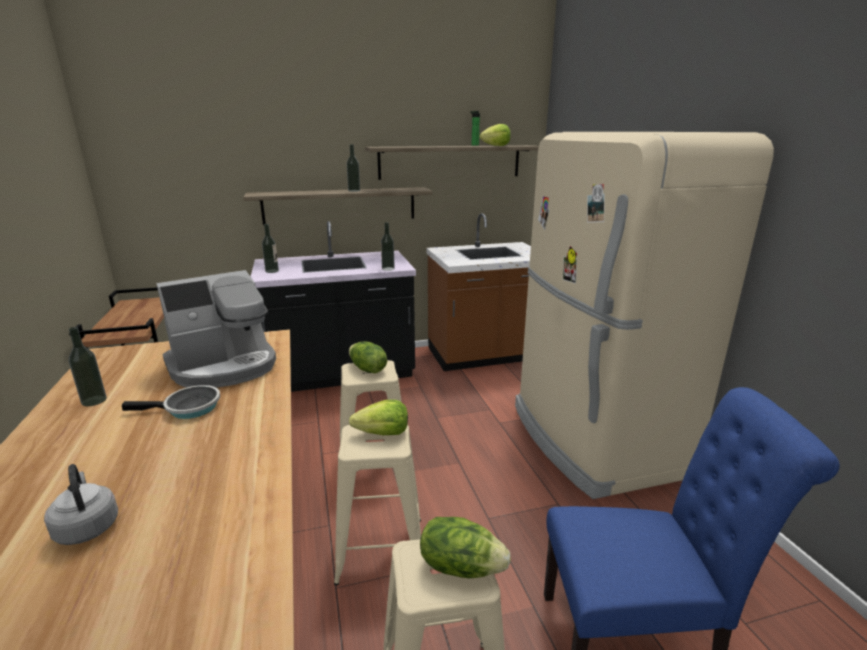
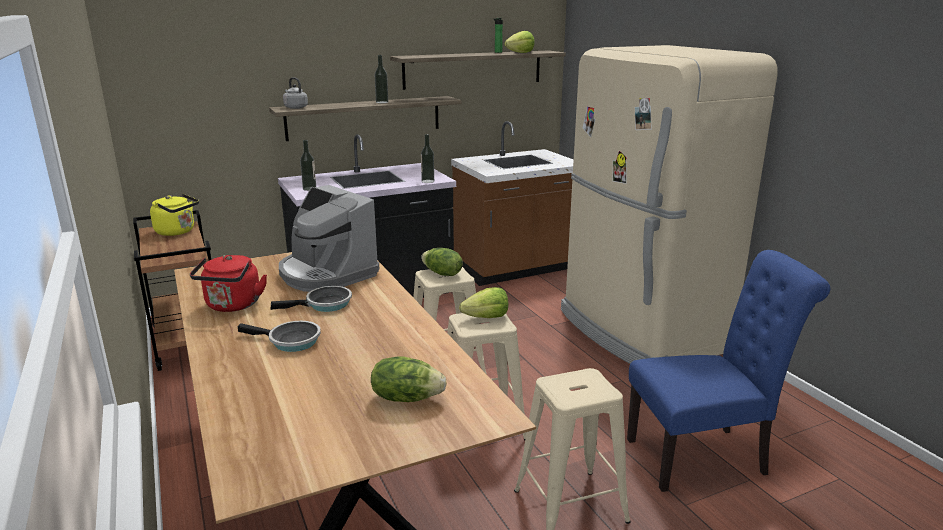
camera: 10 degrees left, 0 degrees up
grey kettle [44,464,118,545] -> grey kettle moved to [283,77,308,109]
bottle [68,327,107,406] -> red kettle [190,255,267,312]
coffee machine [156,270,276,388] -> coffee machine turned 90 degrees clockwise [279,185,379,292]
lettuce [420,517,511,578] -> lettuce moved to [371,357,447,402]
none -> yellow kettle [150,194,199,236]
none -> frying pan [238,321,321,352]

